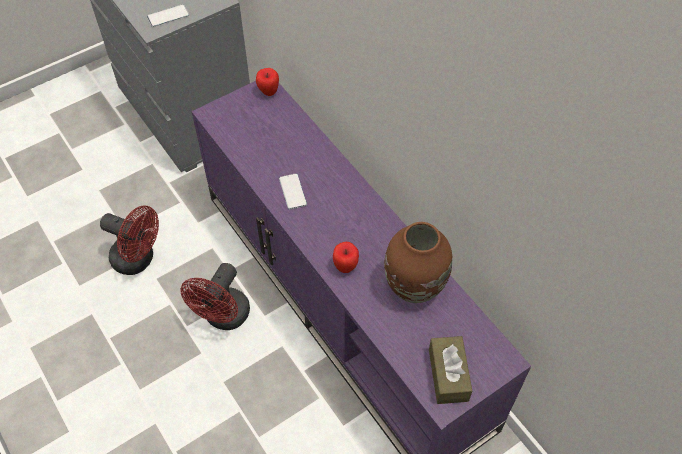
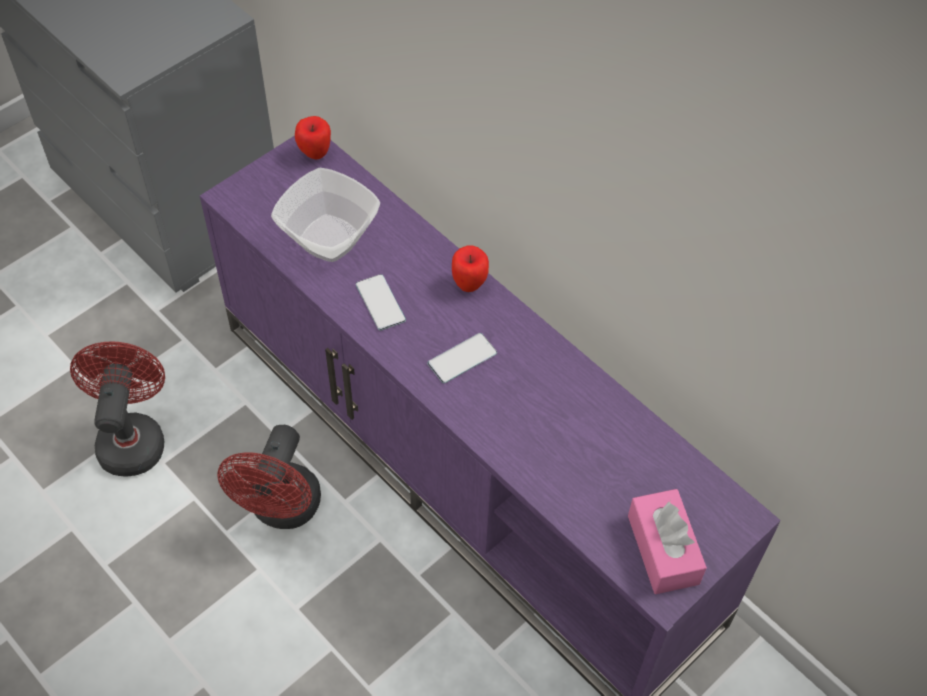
camera: 10 degrees left, 0 degrees up
red fan [100,206,159,275] -> red fan turned 105 degrees counterclockwise [70,341,165,477]
phone [147,4,189,27] -> phone moved to [427,333,497,383]
apple [333,242,359,273] -> apple moved to [452,245,489,292]
brown vase [384,222,452,303] -> none
brown tissue box [429,336,472,404] -> pink tissue box [628,489,707,594]
none -> bowl [271,168,380,262]

